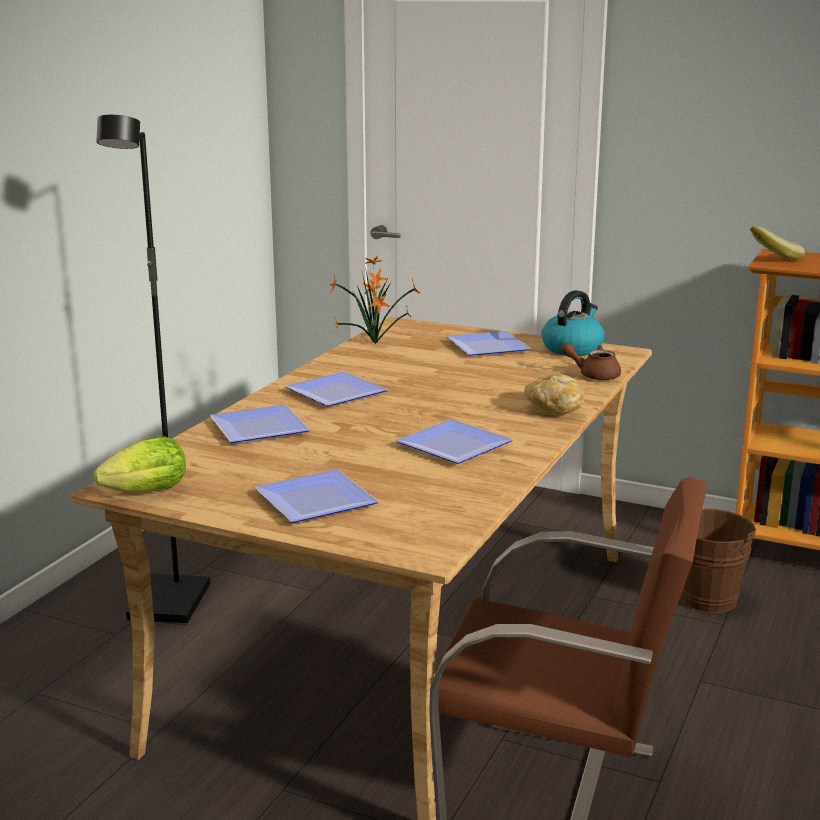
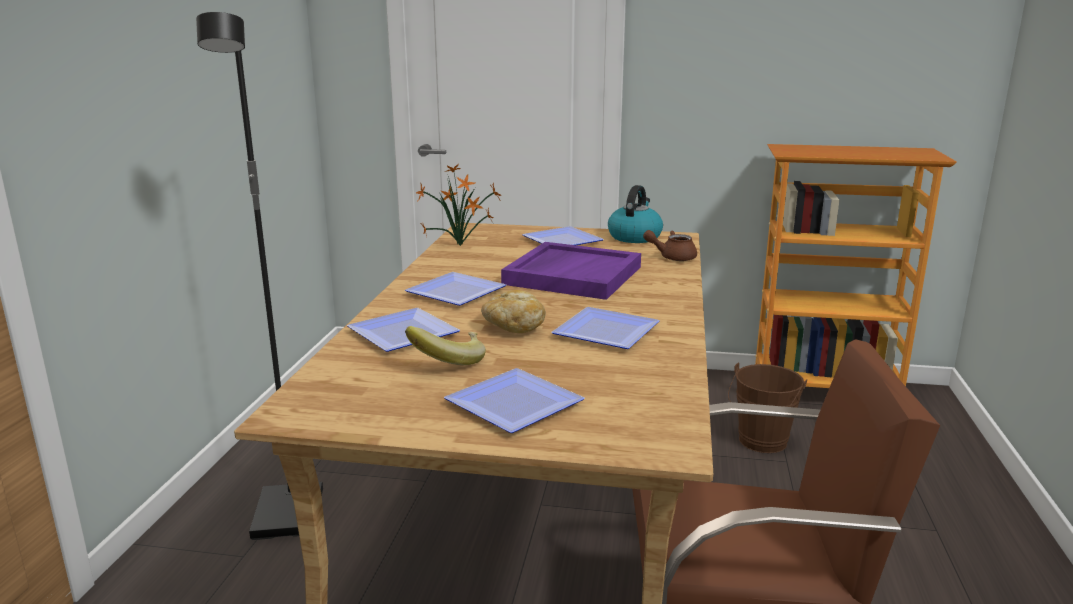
camera: 15 degrees left, 0 degrees up
lettuce [94,436,186,492] -> none
bread [524,374,584,415] -> bread moved to [481,290,546,333]
banana [750,226,805,260] -> banana moved to [405,326,486,365]
none -> purple tray [501,242,641,300]

